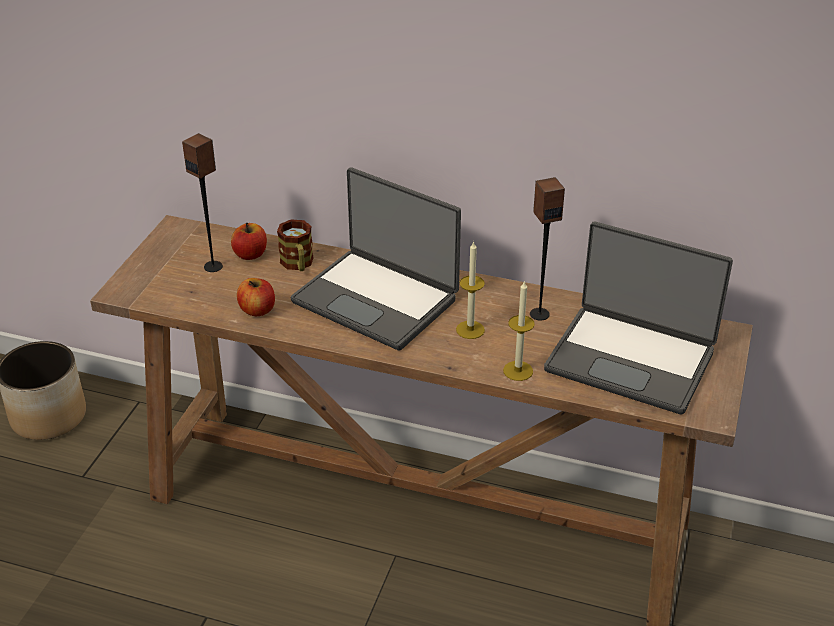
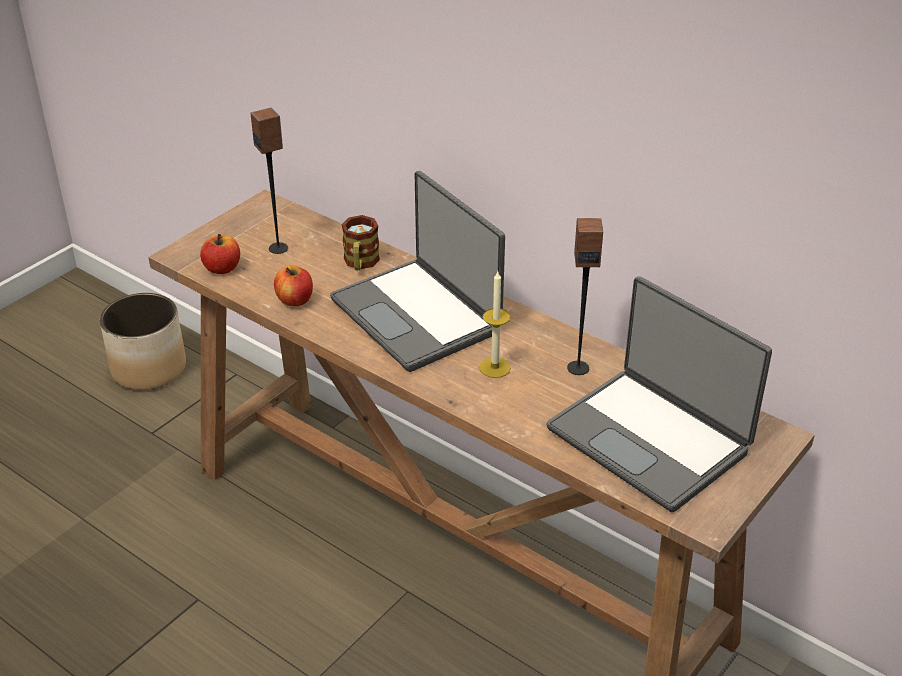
camera: 20 degrees right, 0 degrees up
apple [231,223,267,260] -> apple moved to [200,234,240,274]
candle [503,280,535,381] -> none

